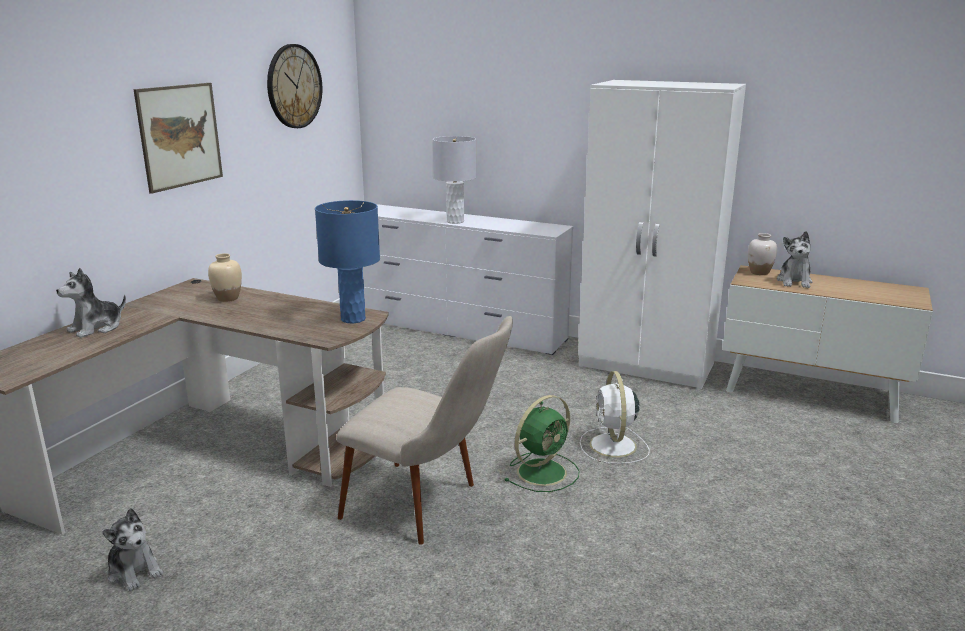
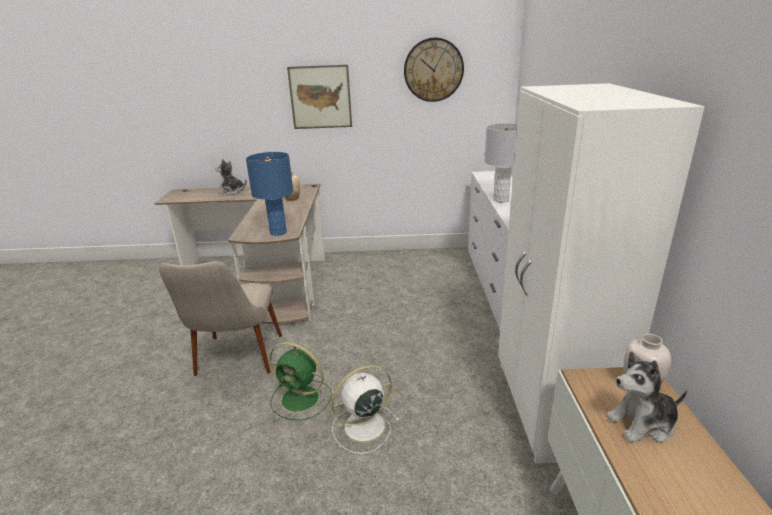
camera: 65 degrees right, 5 degrees up
plush toy [102,508,163,591] -> none

